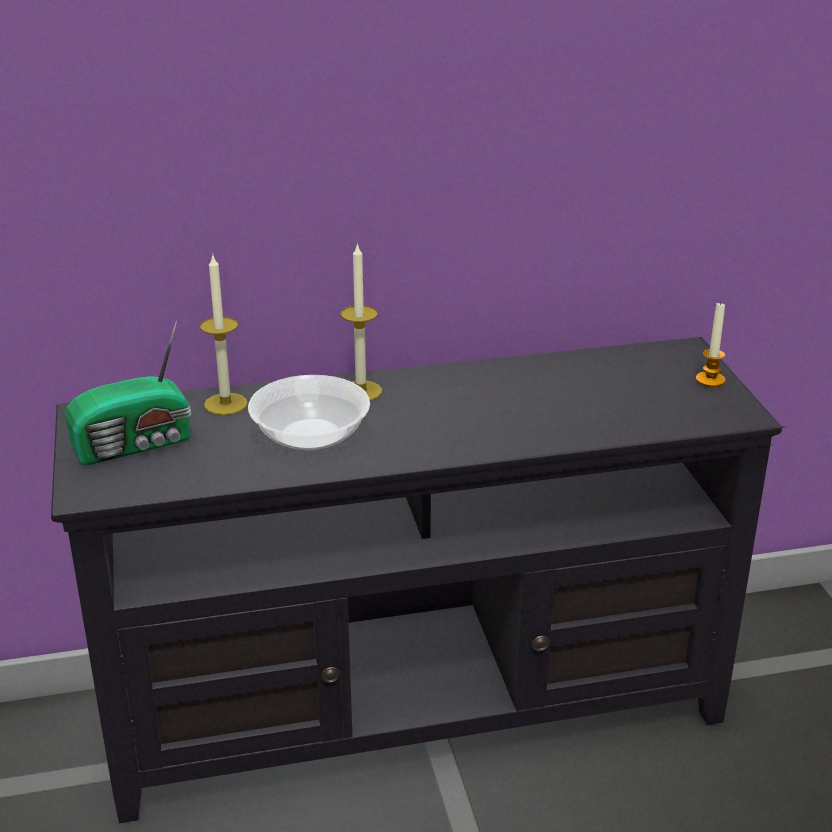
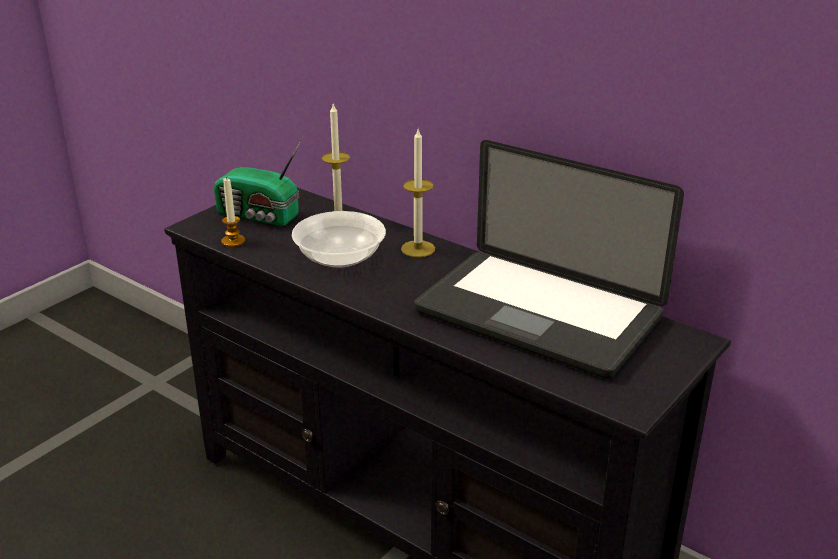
camera: 50 degrees right, 0 degrees up
candle [696,303,726,387] -> candle moved to [221,177,245,247]
none -> laptop [414,140,684,378]

